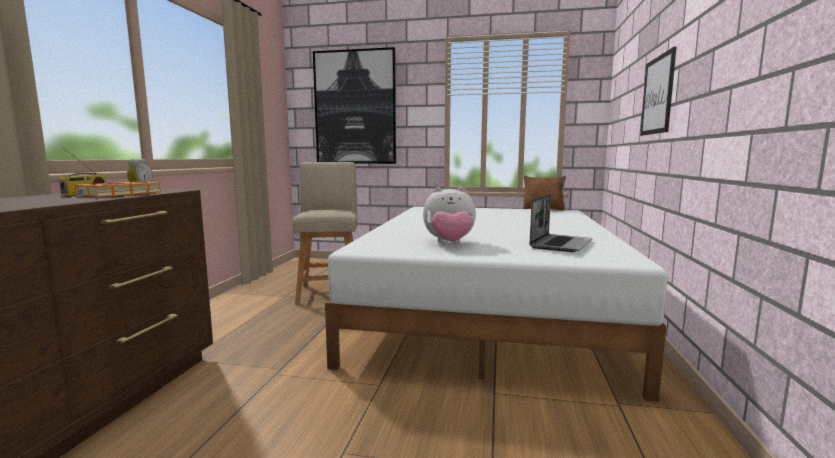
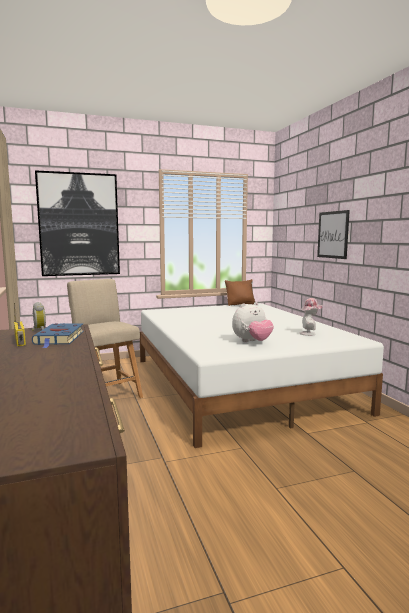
camera: 30 degrees left, 0 degrees up
orange book [71,181,162,198] -> blue book [32,323,84,348]
laptop [529,194,593,252] -> hat [299,298,323,336]

